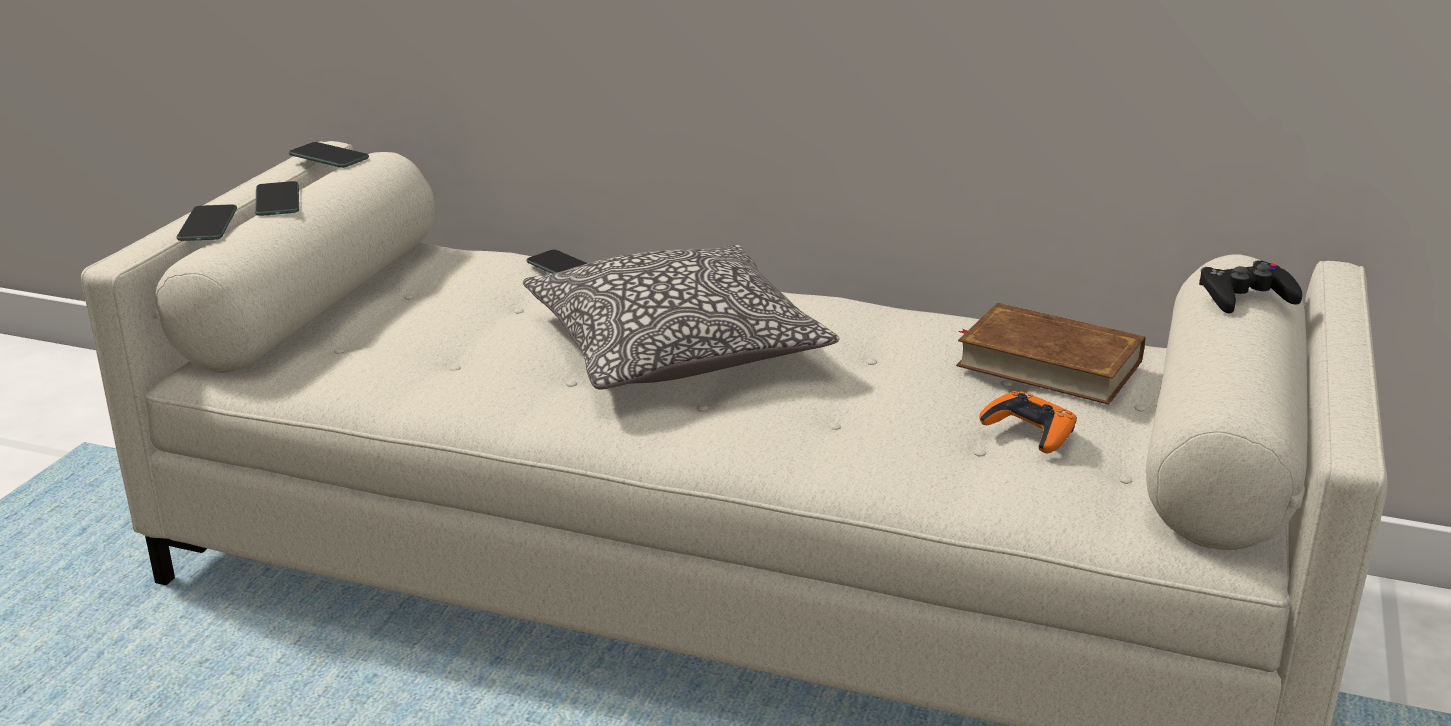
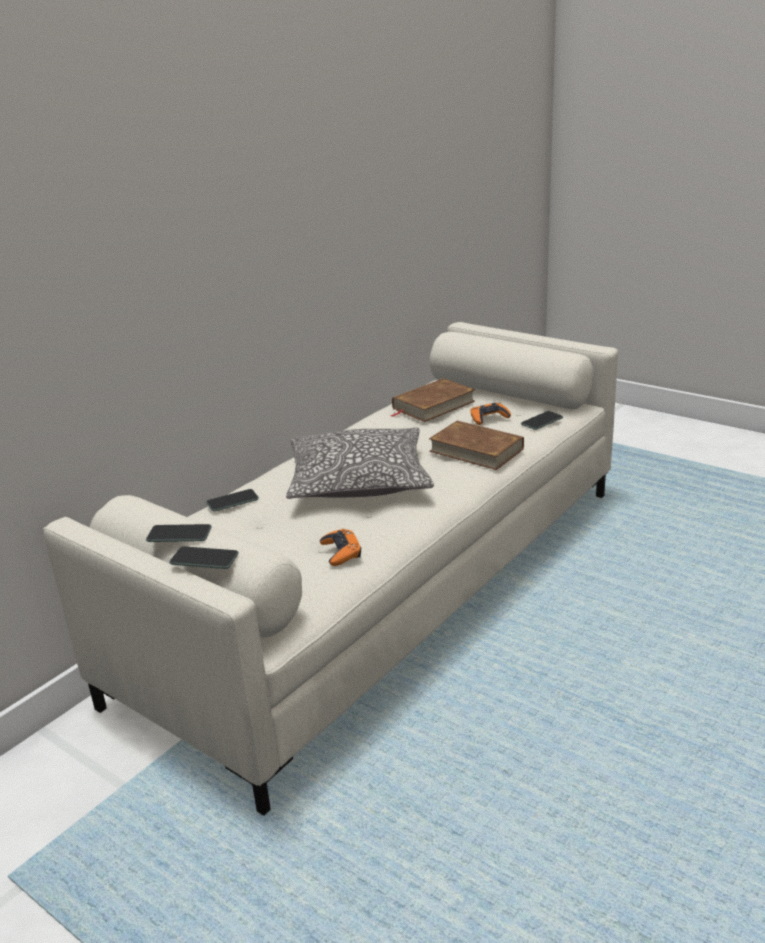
camera: 70 degrees left, 0 degrees up
phone [289,142,369,168] -> phone moved to [521,411,563,430]
black game controller [1199,260,1302,313] -> none
none -> orange game controller [320,529,361,566]
none -> brown book [429,421,524,470]

